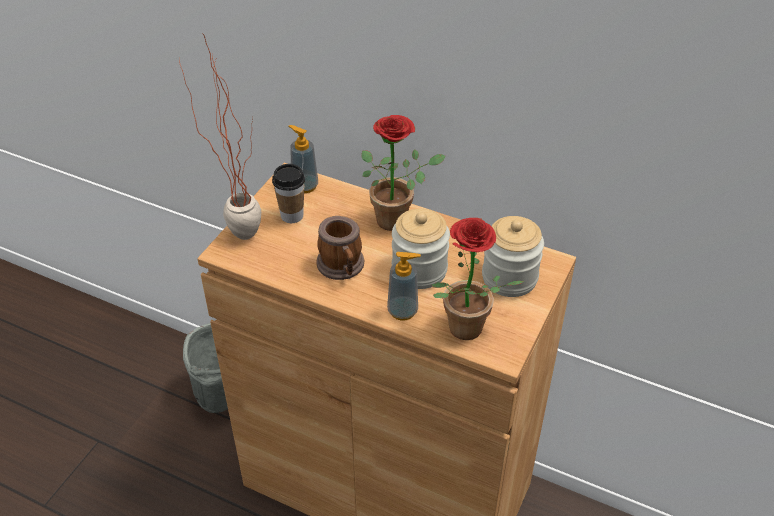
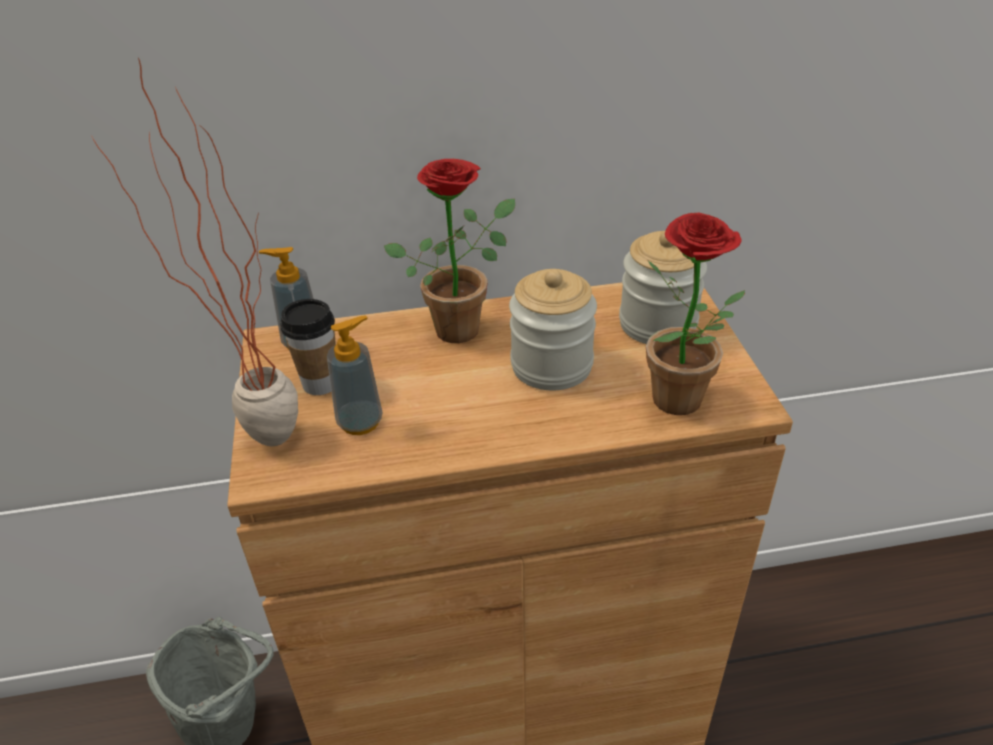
camera: 35 degrees left, 5 degrees down
mug [316,216,364,280] -> none
soap dispenser [387,252,421,321] -> soap dispenser moved to [327,315,383,435]

